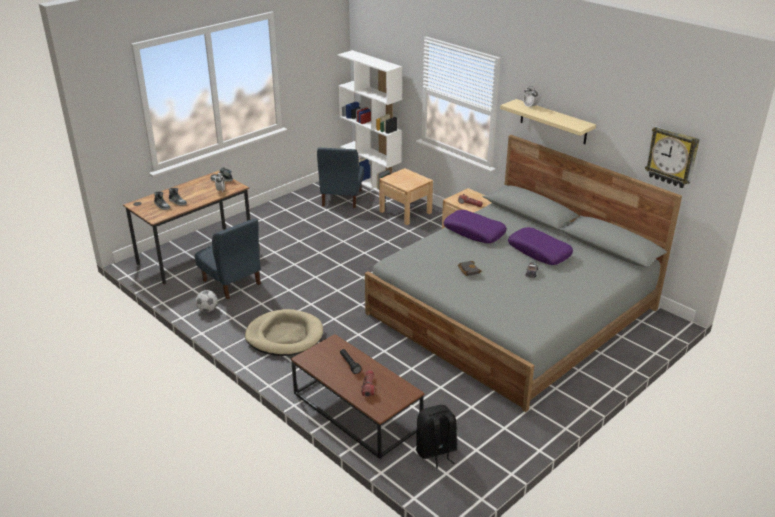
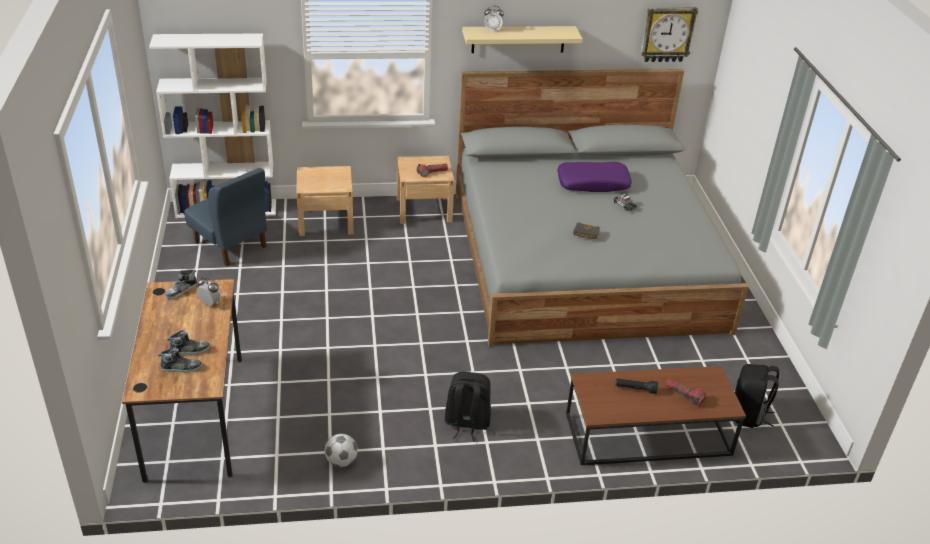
camera: 55 degrees left, 5 degrees up
blue chair [195,218,261,299] -> none
beige dog bed [245,309,323,356] -> black backpack [445,372,491,442]
purple pillow [444,210,507,243] -> none

